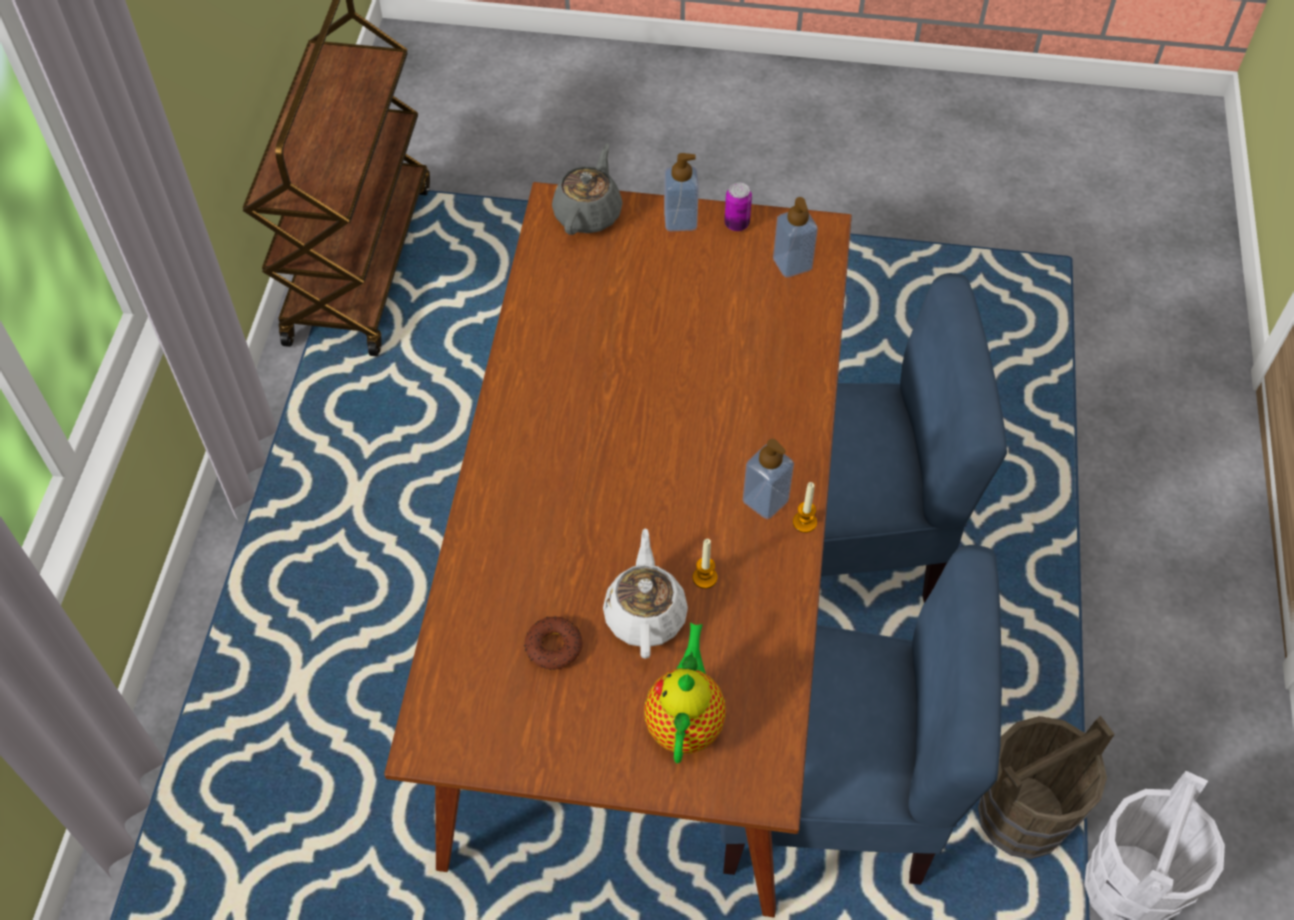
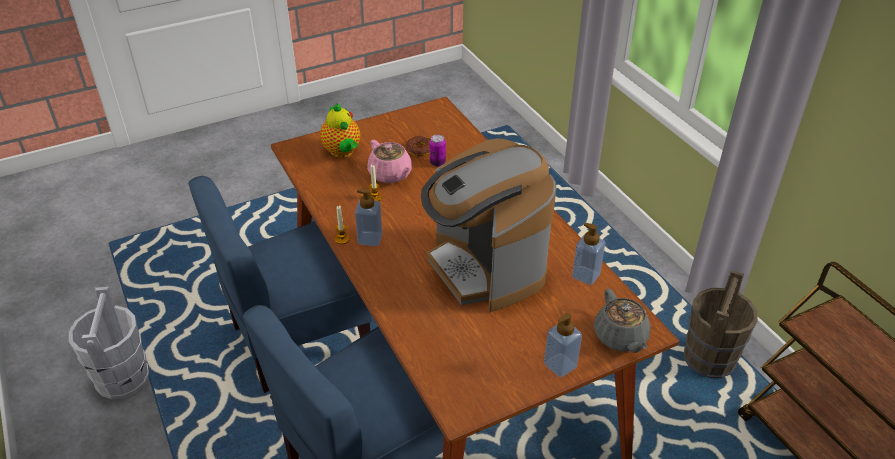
camera: 145 degrees right, 15 degrees down
white teapot [603,528,688,659] -> pink teapot [367,140,412,183]
can [724,182,752,231] -> can moved to [430,135,446,167]
soap dispenser [773,197,818,278] -> soap dispenser moved to [572,223,605,285]
brown bucket [978,716,1115,859] -> brown bucket moved to [684,270,758,378]
none -> coffee machine [421,138,556,312]

